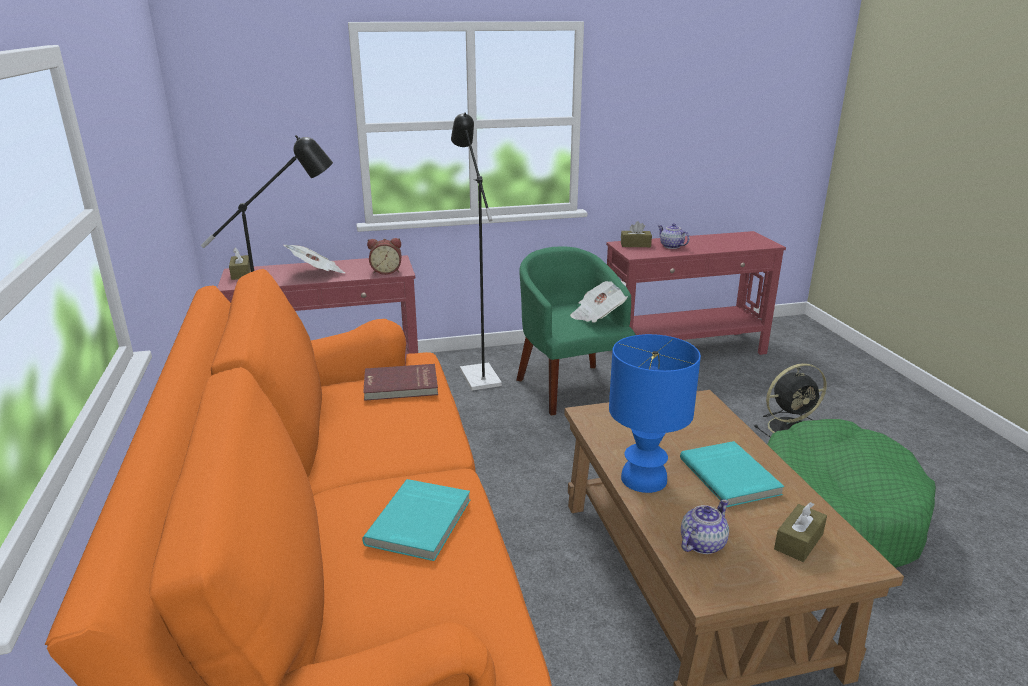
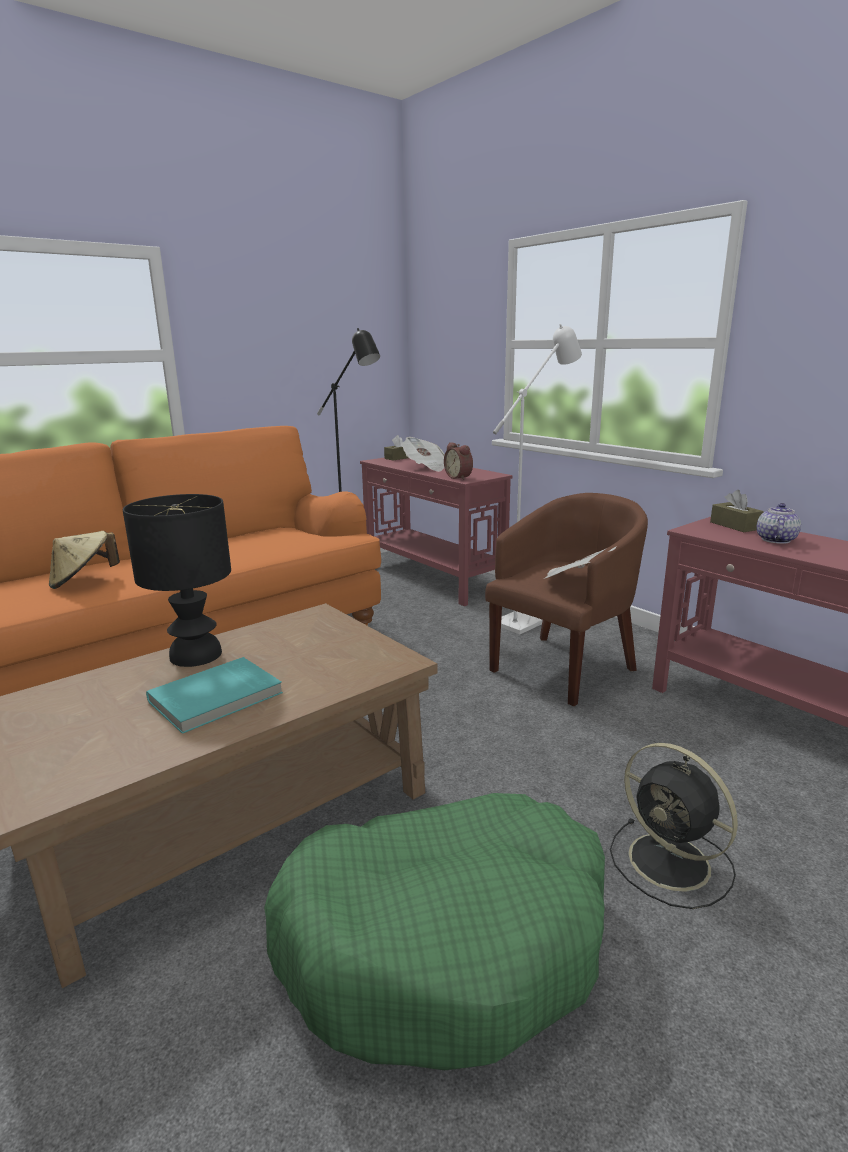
camera: 65 degrees right, 5 degrees down
turquoise book [362,479,470,561] -> beige hat [49,531,120,589]
red book [363,364,438,401] -> none
black floor lamp [451,112,502,391] -> white floor lamp [493,324,582,635]
green armchair [516,246,636,415] -> brown armchair [485,493,648,706]
blue table lamp [609,334,701,493] -> black table lamp [123,494,231,667]
teapot [681,499,729,554] -> none
brown tissue box [774,502,827,562] -> none

